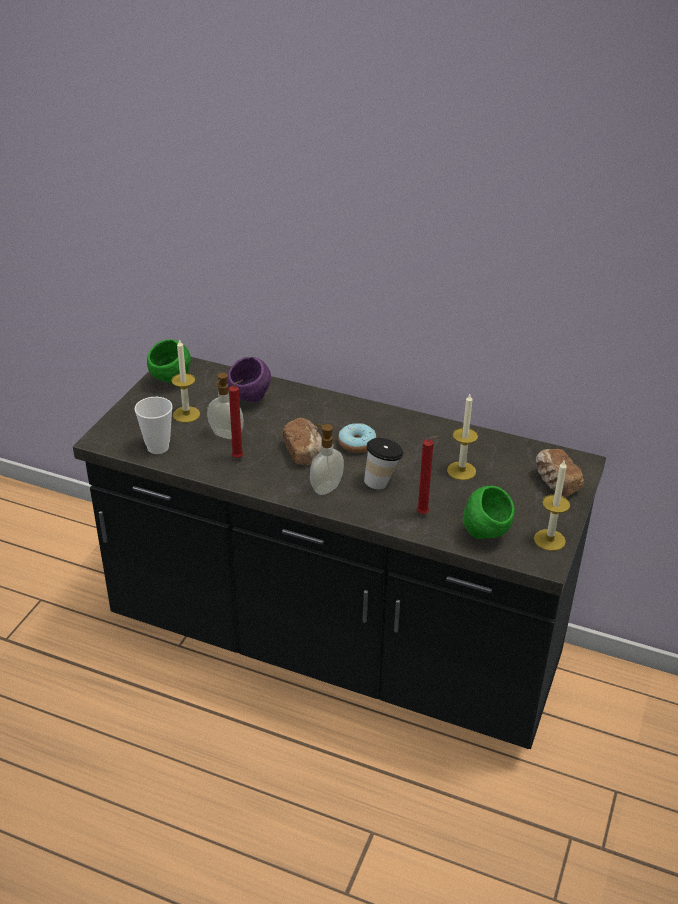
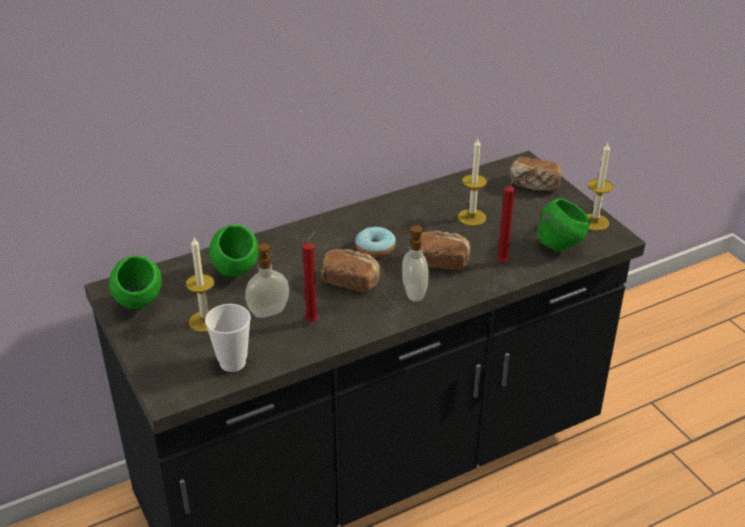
camera: 50 degrees left, 0 degrees up
purple bowl [227,357,271,402] -> green bowl [209,224,259,277]
cup [364,438,404,489] -> bread [421,231,470,270]

